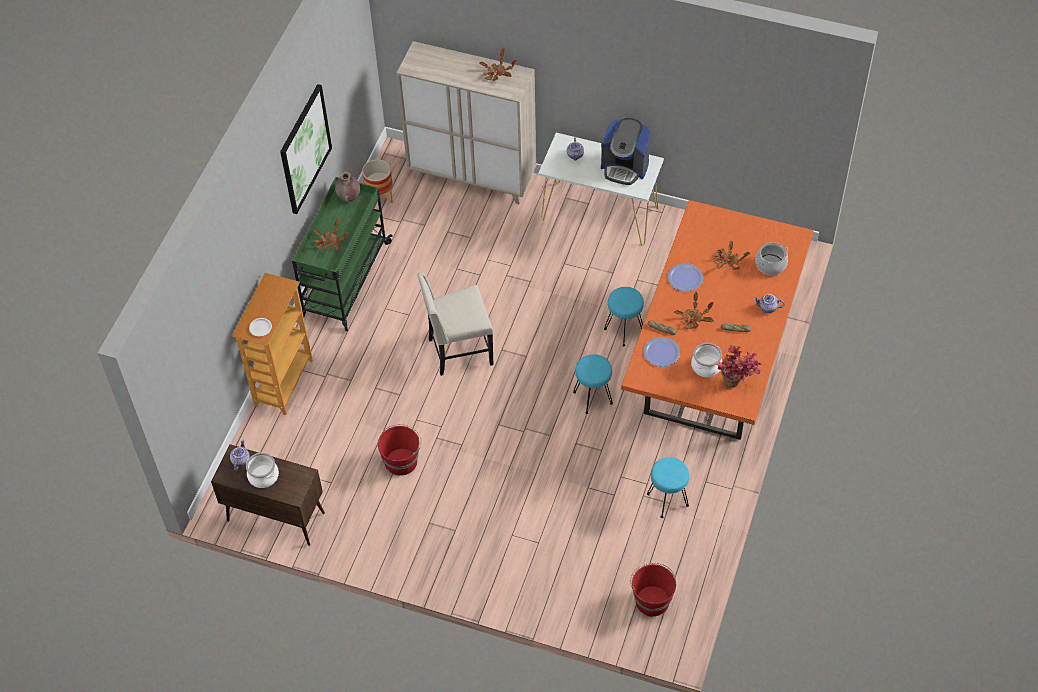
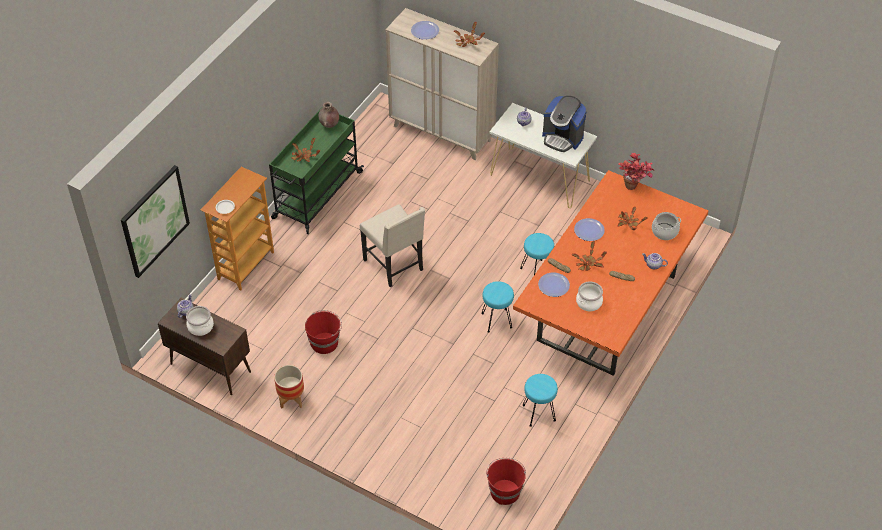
camera: 10 degrees right, 5 degrees down
picture [280,84,332,214] -> picture moved to [121,165,190,278]
planter [362,159,393,203] -> planter moved to [274,365,304,409]
beige chair [417,272,493,376] -> beige chair turned 120 degrees counterclockwise [360,204,425,287]
potted plant [717,345,761,388] -> potted plant moved to [618,152,654,190]
none -> plate [411,21,439,40]

